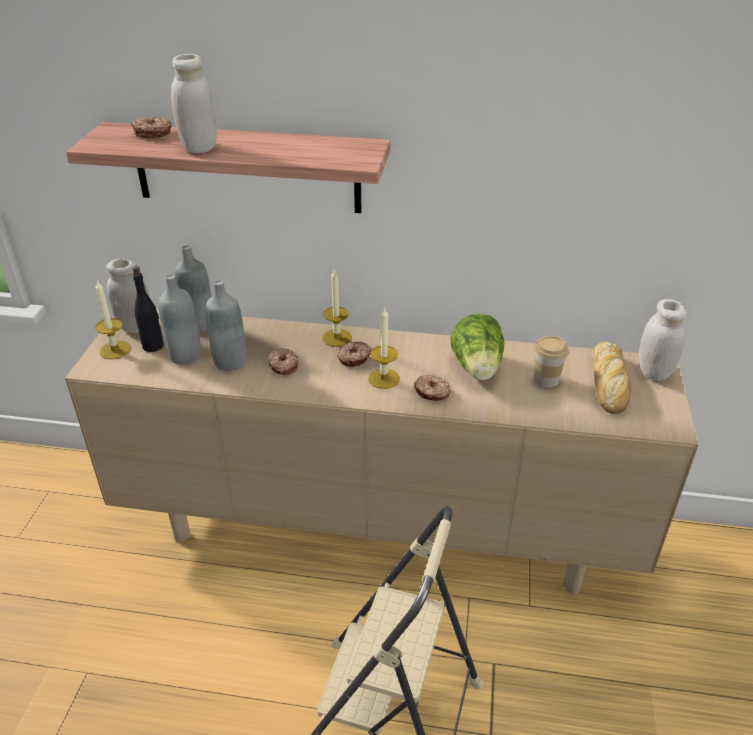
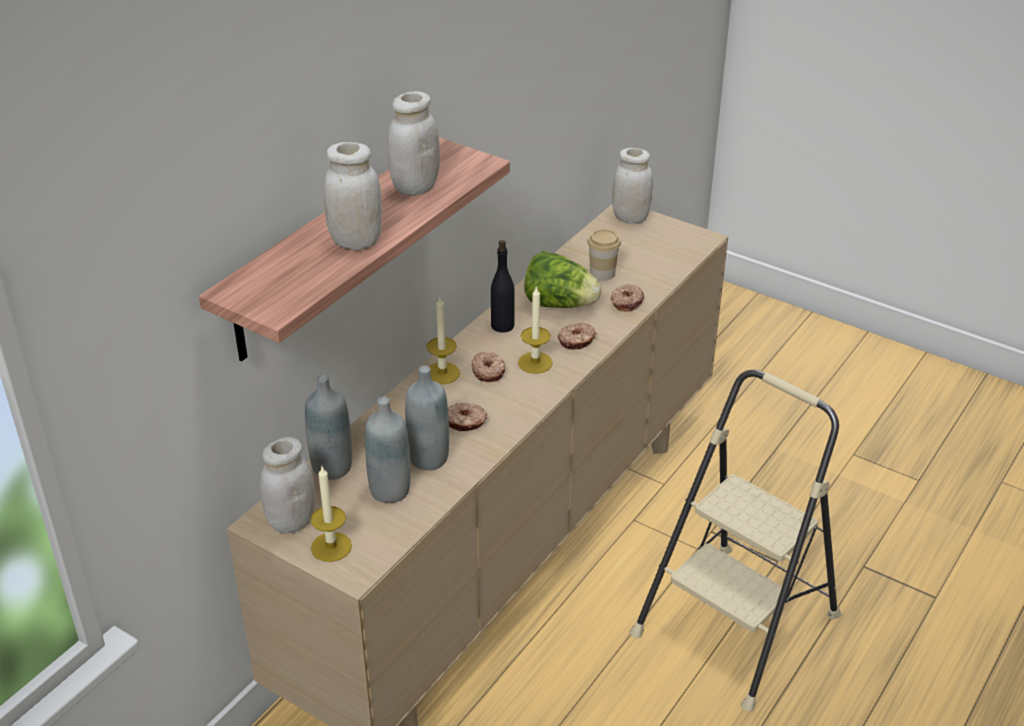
camera: 65 degrees left, 0 degrees up
donut [131,117,171,138] -> donut moved to [610,284,644,312]
black bottle [133,266,164,352] -> black bottle moved to [491,240,514,333]
bread [593,342,631,414] -> none
none -> white jar [387,91,440,196]

